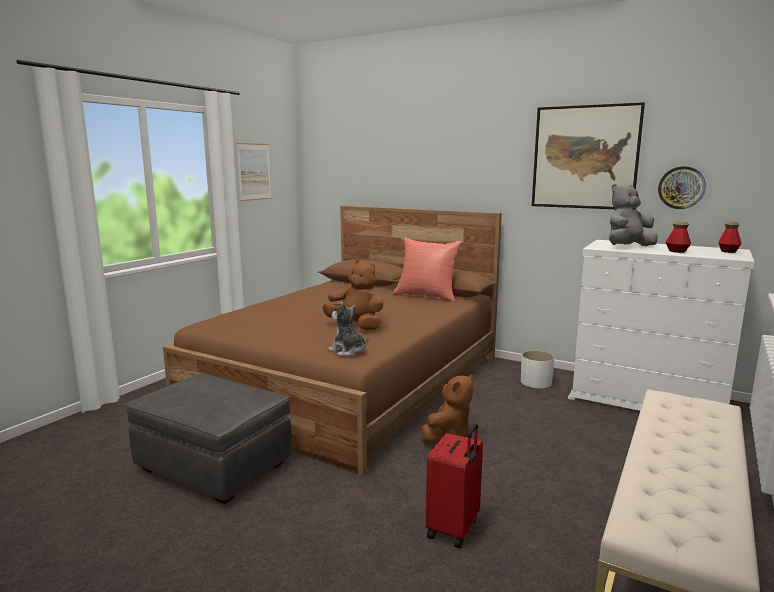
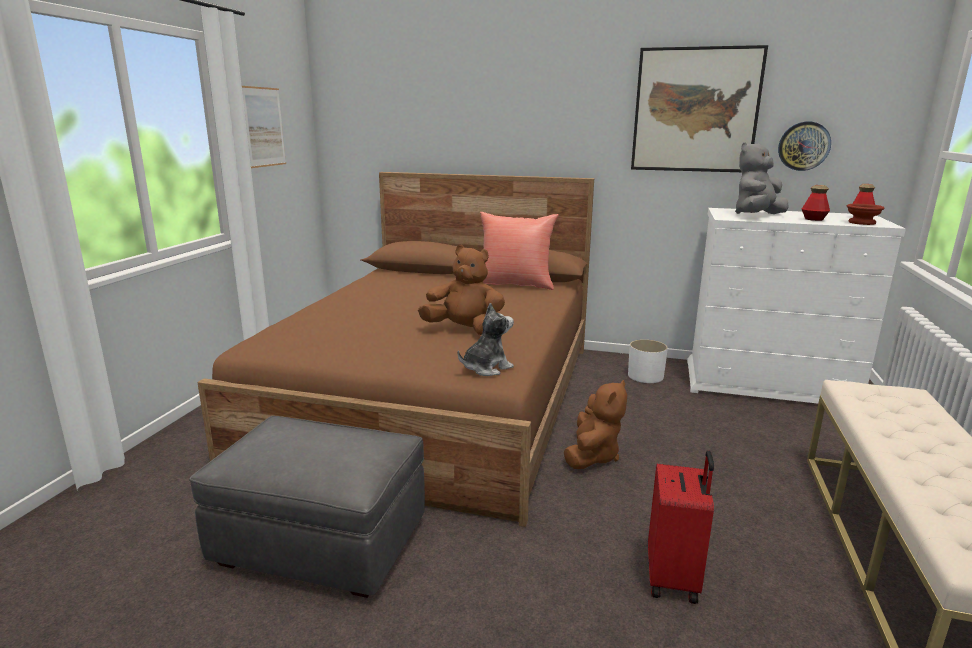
camera: 15 degrees left, 5 degrees up
plush toy [328,302,368,356] -> plush toy turned 120 degrees clockwise [458,303,514,376]
none -> brown bowl [847,204,885,225]

